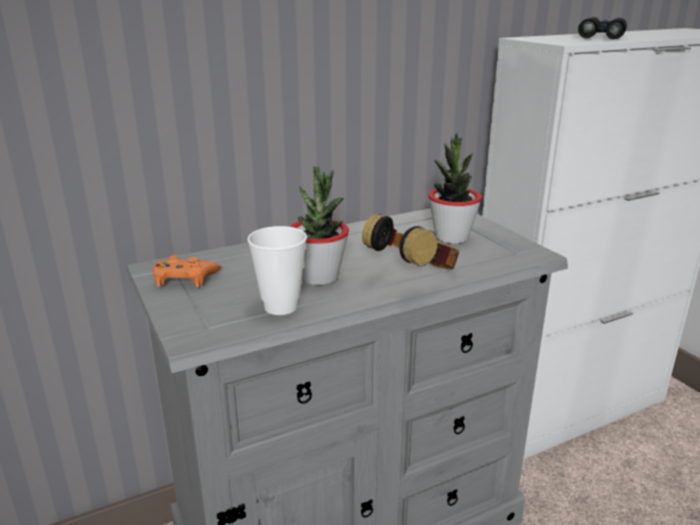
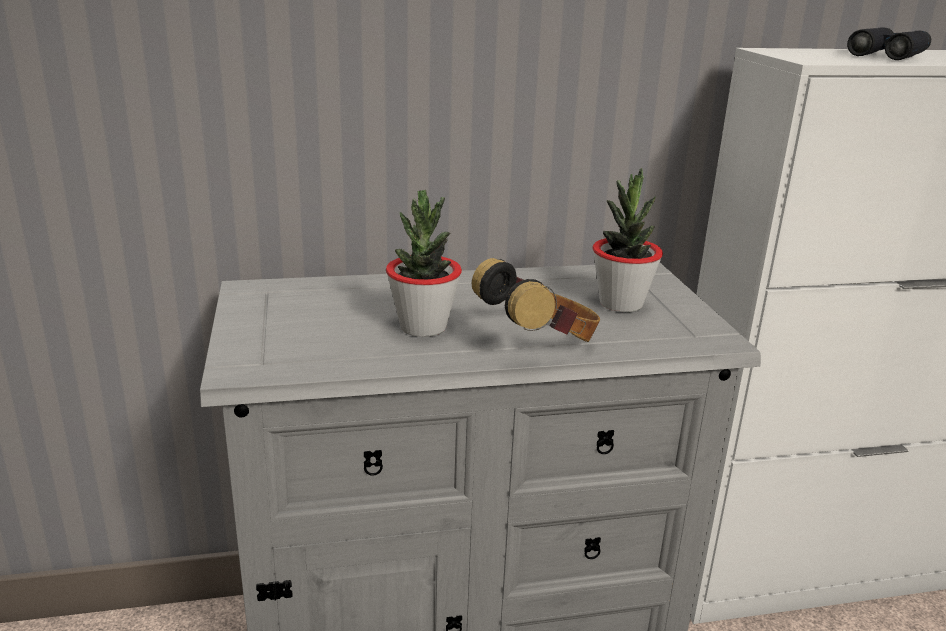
camera: 15 degrees right, 0 degrees up
orange game controller [153,255,221,288] -> none
cup [247,226,307,315] -> none

